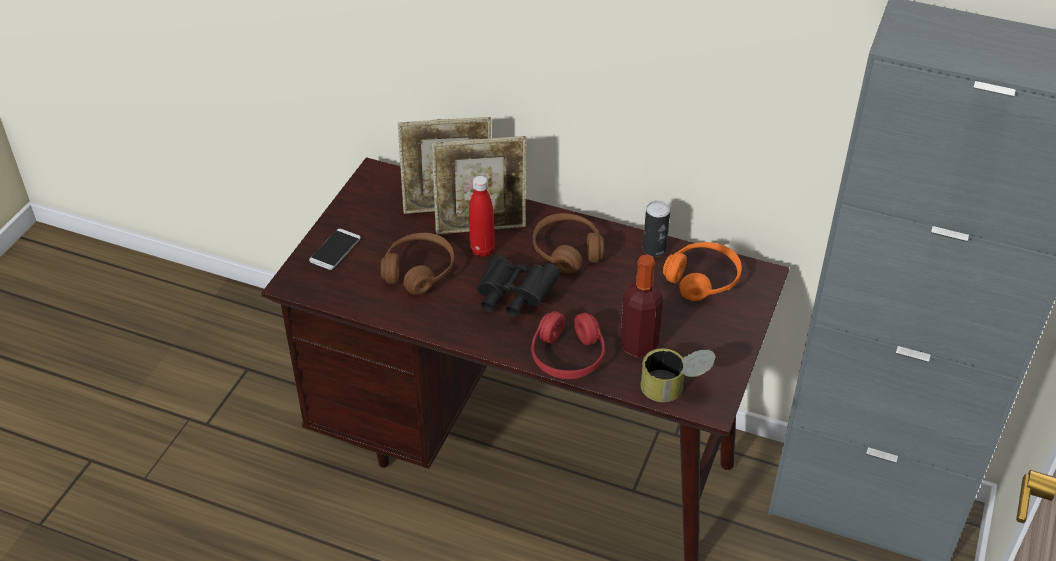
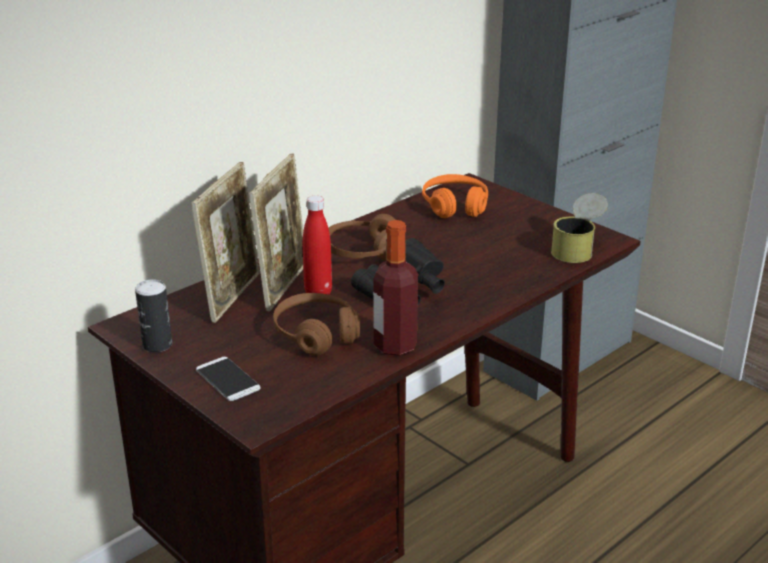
camera: 65 degrees left, 15 degrees down
red headphones [531,311,605,379] -> none
bottle [620,255,663,358] -> bottle moved to [373,220,418,356]
can [643,201,670,257] -> can moved to [135,279,172,352]

